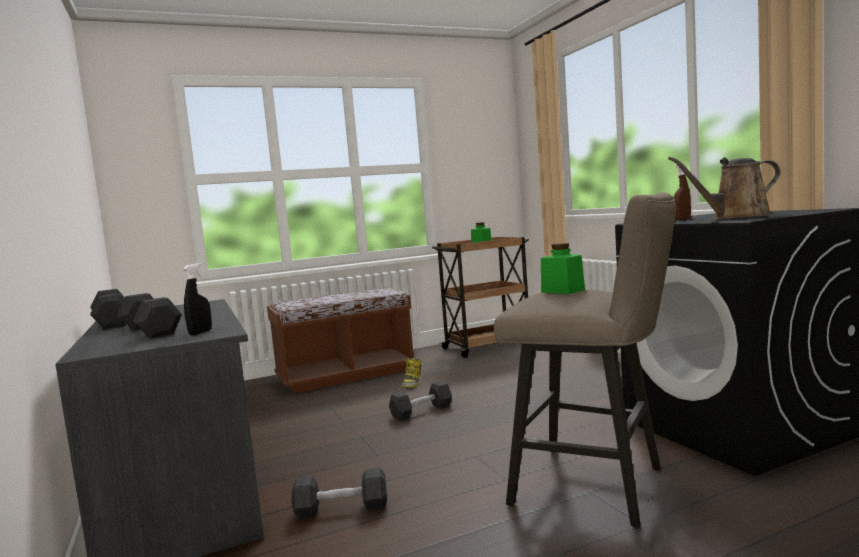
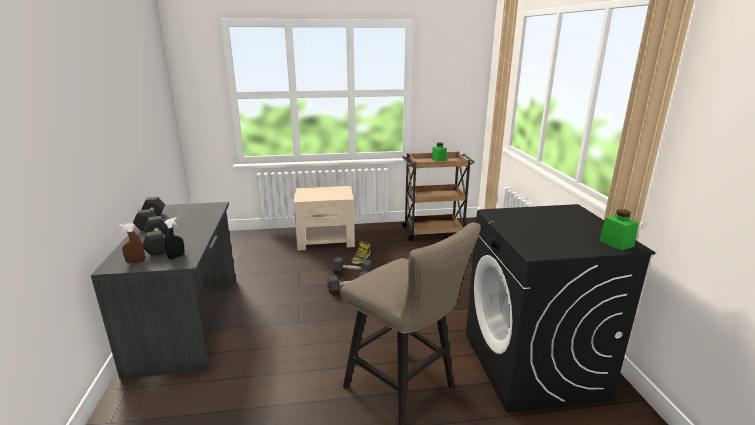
camera: 15 degrees right, 15 degrees up
brown bench [267,288,414,393] -> beige nightstand [294,186,355,251]
black dumbbell [291,468,387,520] -> black dumbbell moved to [332,257,373,275]
green jar [541,243,585,294] -> green jar moved to [599,209,639,251]
brown watering can [668,157,781,219] -> none
brown spray bottle [674,164,691,220] -> brown spray bottle moved to [119,223,145,263]

